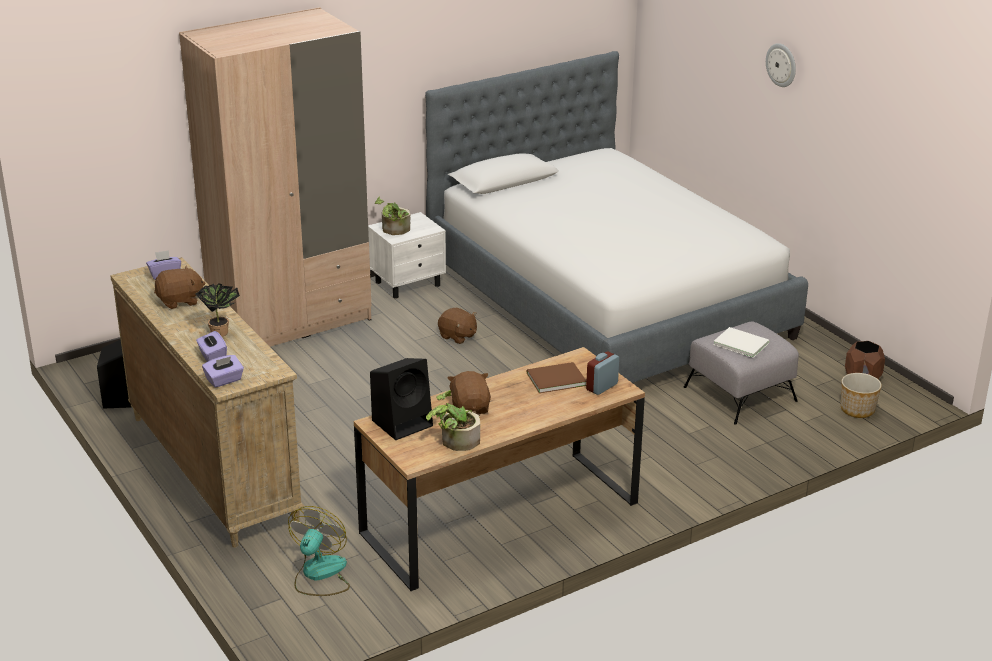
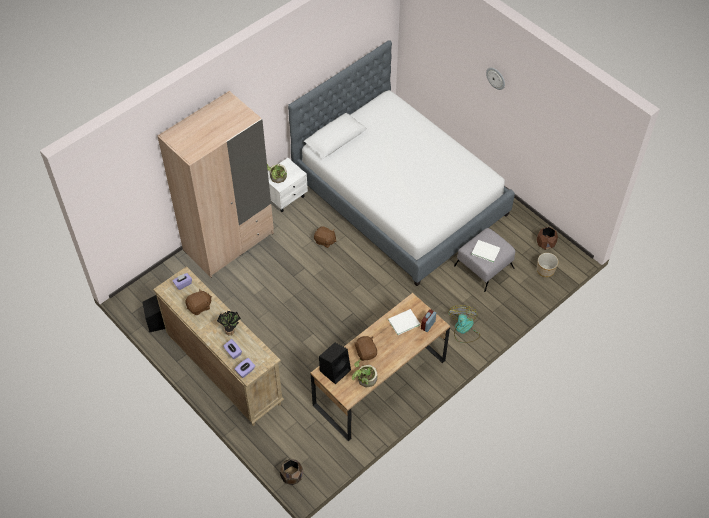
camera: 10 degrees left, 25 degrees up
fan [288,506,350,596] -> fan moved to [448,305,480,343]
brown book [527,362,587,393] -> white book [388,309,420,335]
none -> brown planter [280,459,303,485]

